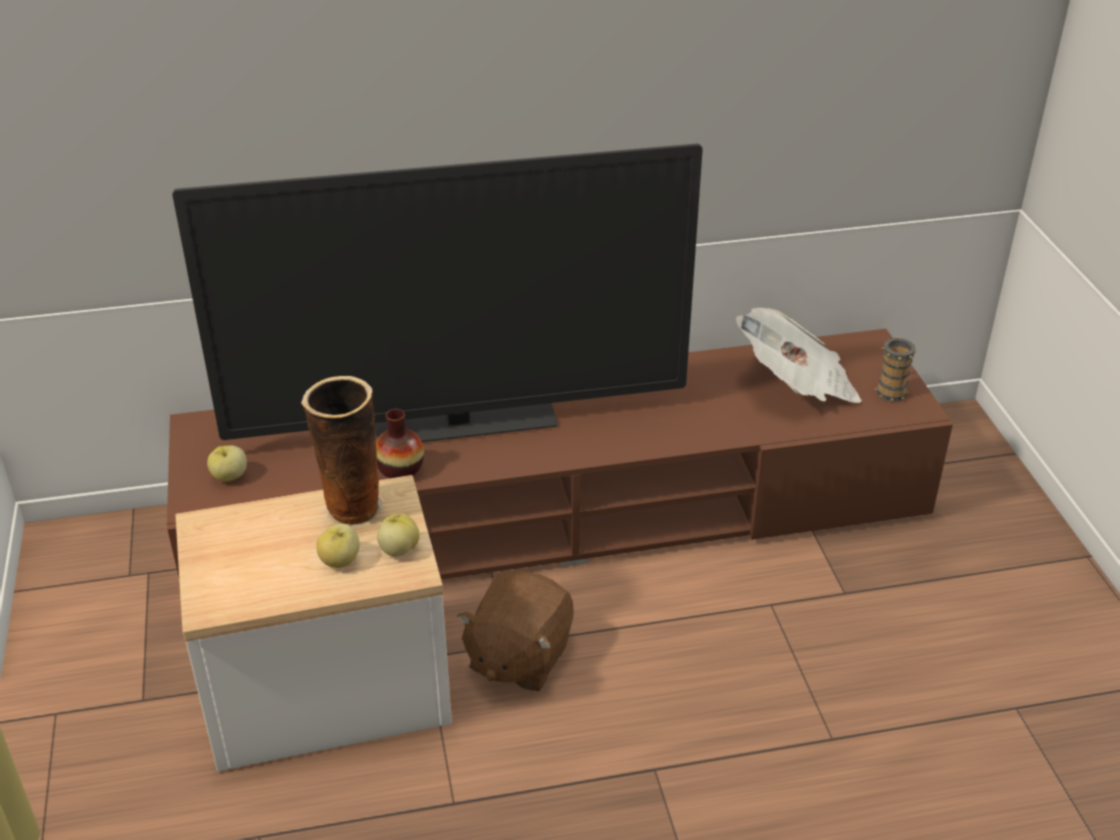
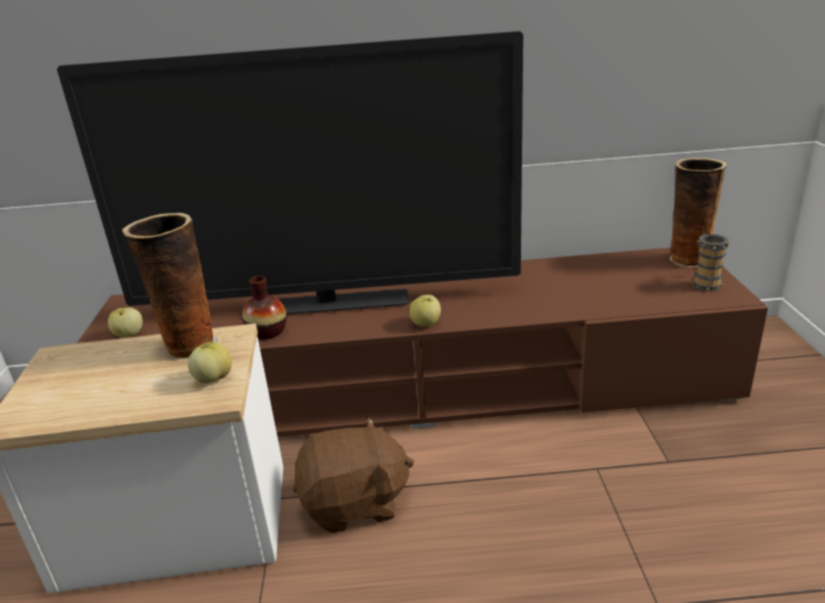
camera: 10 degrees right, 10 degrees down
apple [316,524,359,568] -> apple moved to [409,295,441,327]
brown plush toy [457,571,574,692] -> brown plush toy turned 135 degrees counterclockwise [293,416,414,533]
newspaper [736,308,862,403] -> none
none -> vase [669,158,726,267]

